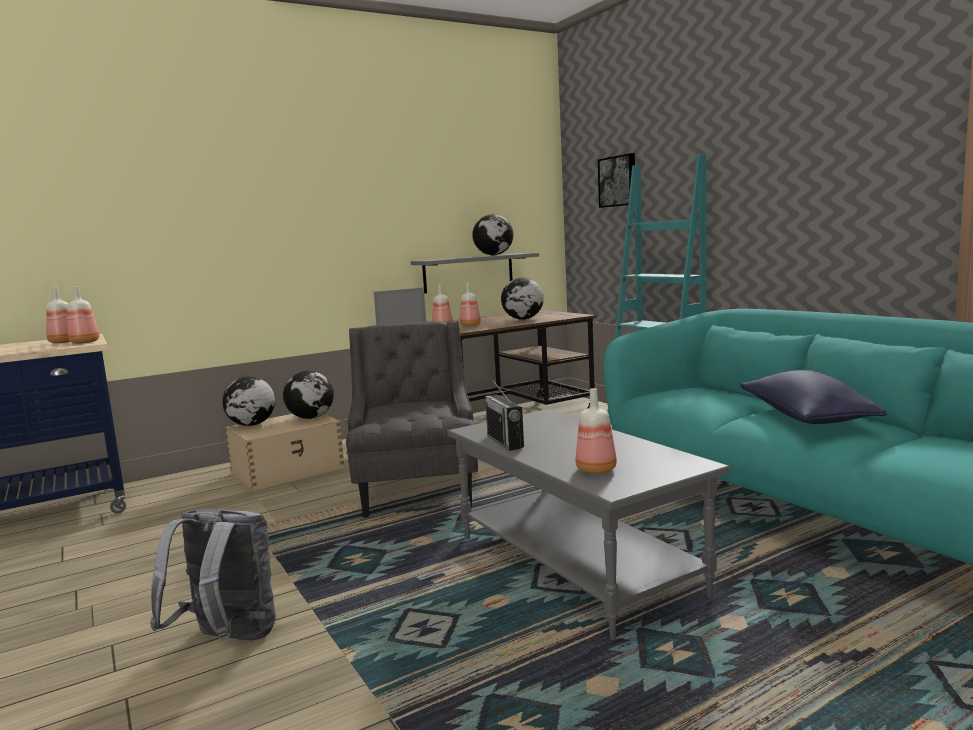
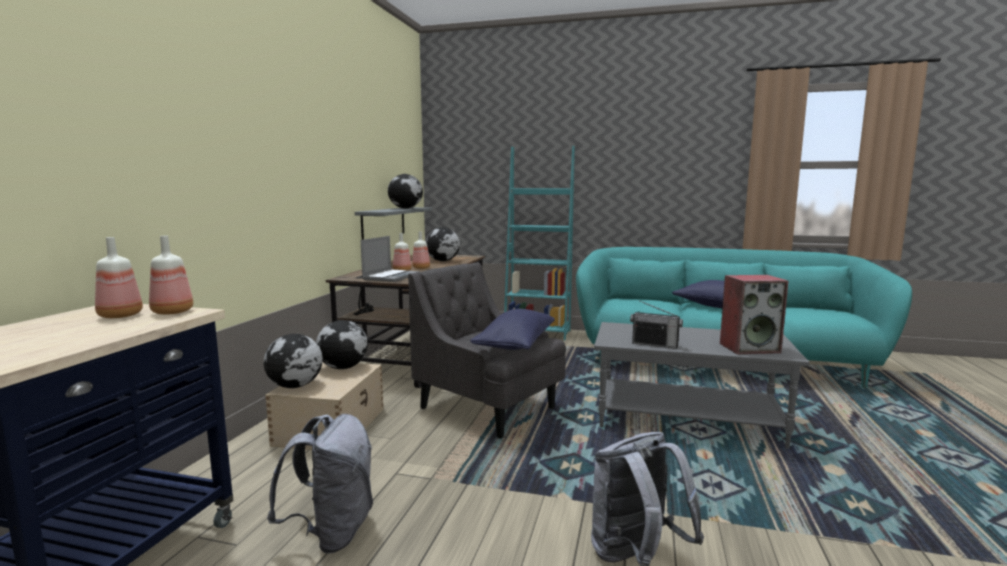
camera: 45 degrees left, 0 degrees up
bottle [576,388,617,474] -> speaker [720,275,789,354]
picture [598,153,635,208] -> none
none -> grey backpack [267,414,373,554]
none -> blue pillow [470,309,555,350]

